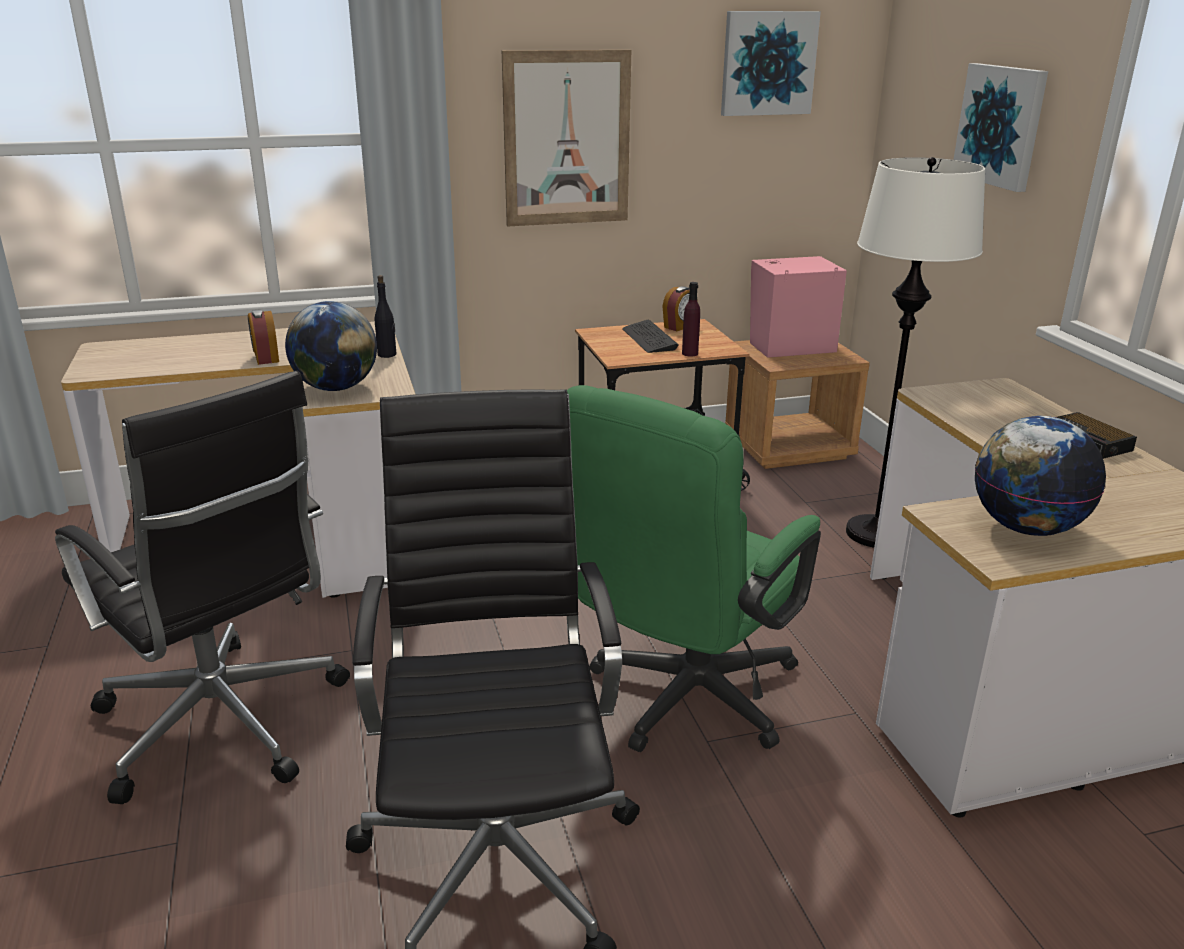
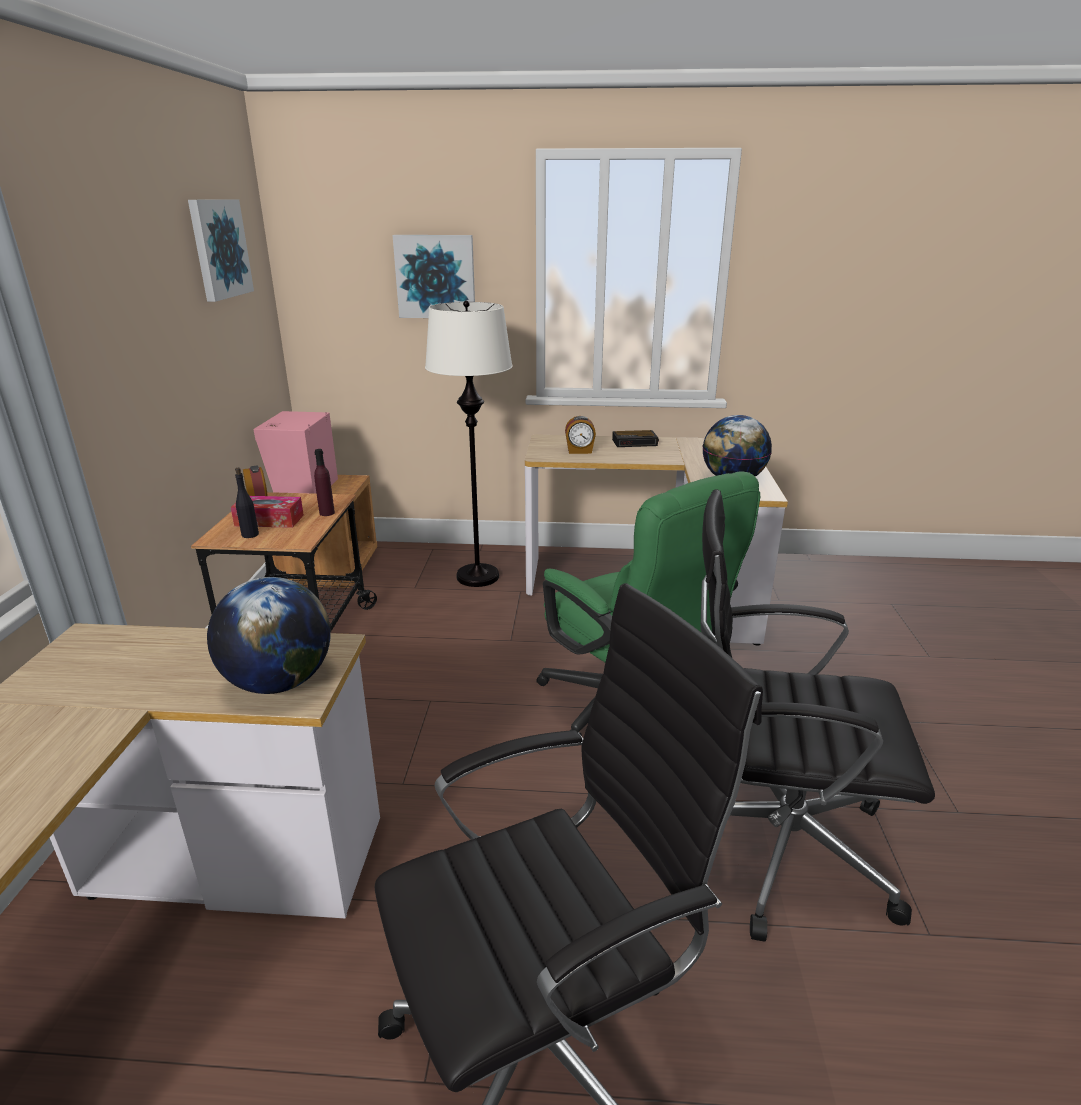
camera: 70 degrees left, 0 degrees up
alarm clock [248,309,279,365] -> alarm clock moved to [565,416,596,454]
black bottle [375,275,396,358] -> black bottle moved to [235,468,259,538]
picture [502,50,631,226] -> none
keyboard [622,320,679,353] -> tissue box [231,496,304,528]

